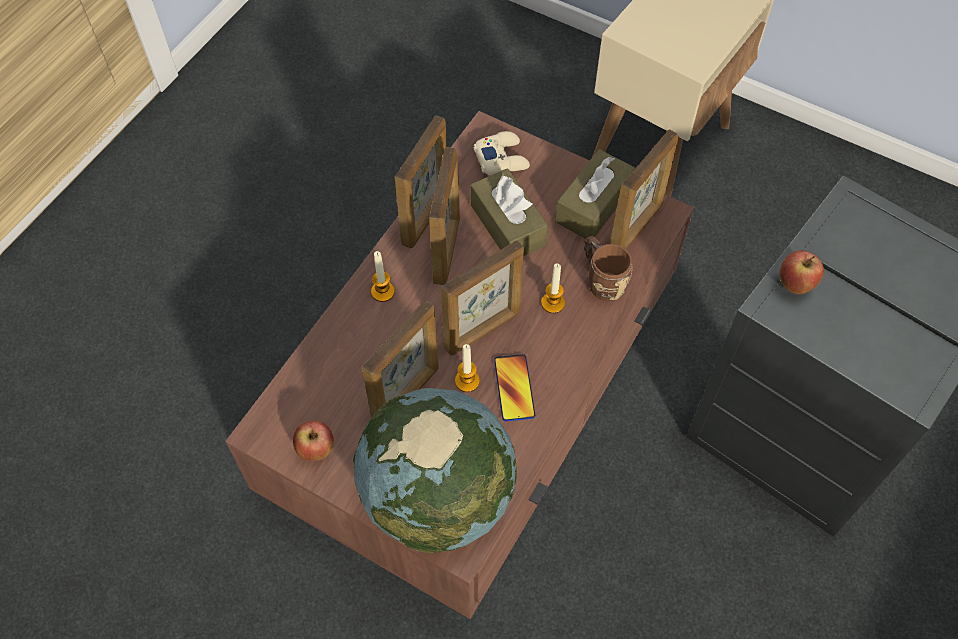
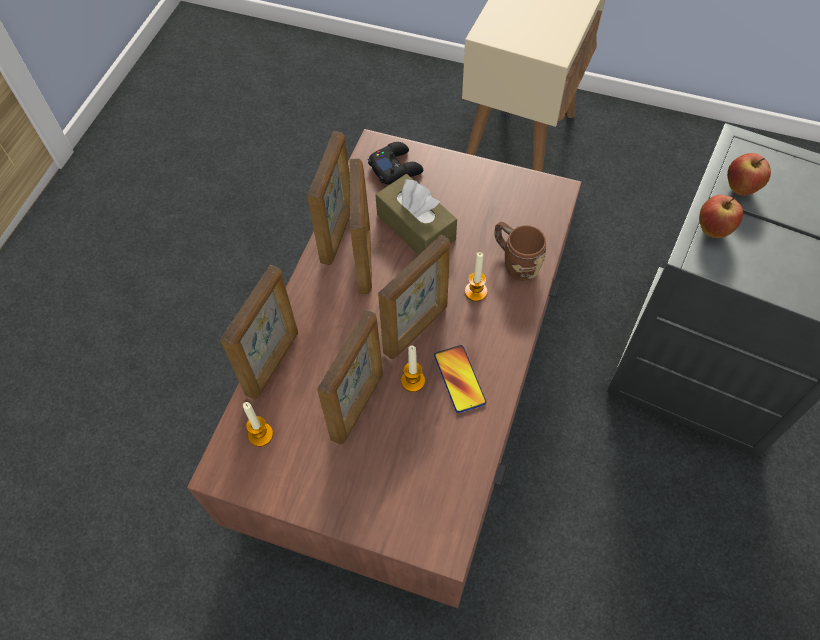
camera: 10 degrees left, 0 degrees up
apple [293,421,334,461] -> apple moved to [727,153,771,196]
globe [353,388,517,554] -> none
candle [371,251,395,302] -> candle moved to [243,402,273,447]
beige game controller [474,131,530,175] -> black game controller [368,142,423,185]
brown tissue box [555,149,635,239] -> none
picture frame [610,129,678,249] -> picture frame moved to [220,265,298,400]

